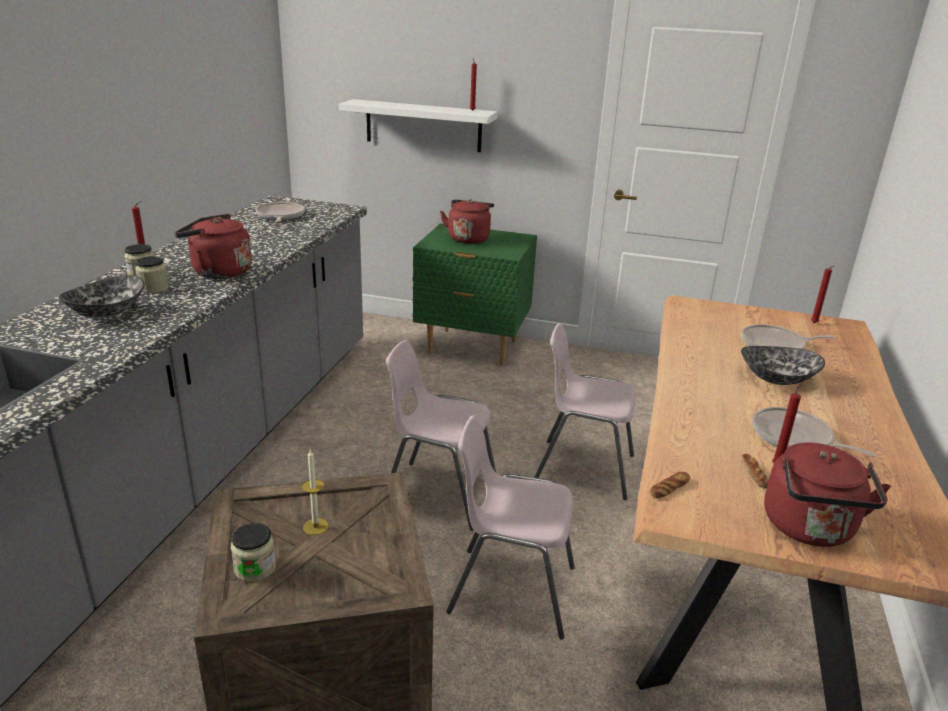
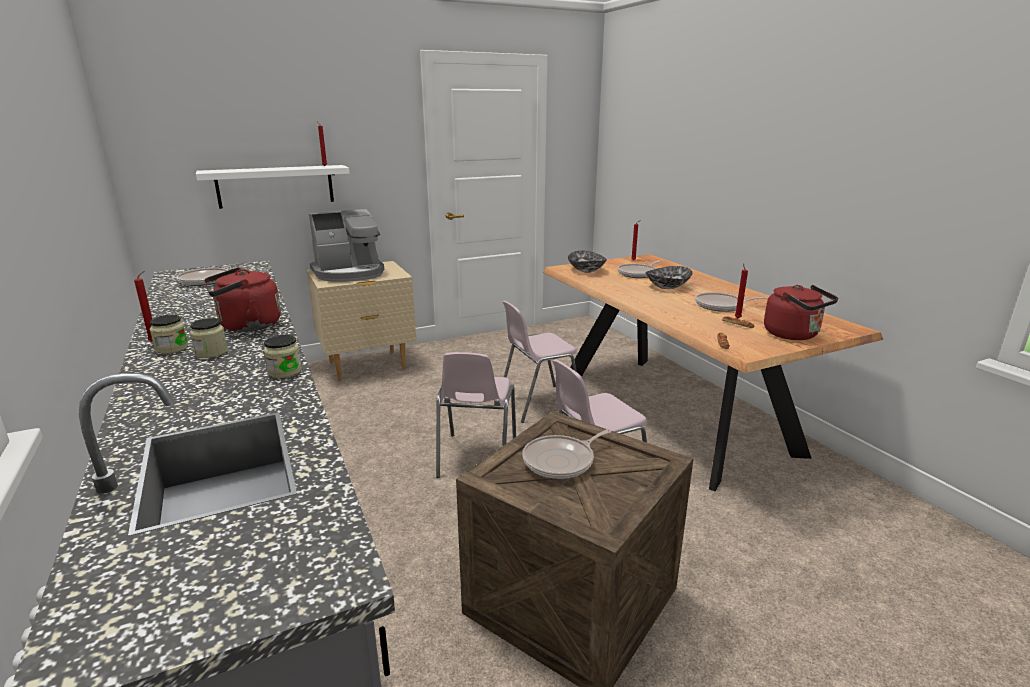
camera: 40 degrees left, 5 degrees down
bowl [58,275,145,319] -> bowl moved to [568,251,607,273]
jar [231,523,276,582] -> jar moved to [264,335,302,378]
candle [302,450,328,535] -> frying pan [522,429,611,479]
pink chair [386,340,496,531] -> pink chair turned 60 degrees counterclockwise [436,352,516,478]
green nightstand [413,223,537,365] -> beige nightstand [307,261,416,381]
red kettle [440,199,494,244] -> coffee machine [309,209,384,282]

